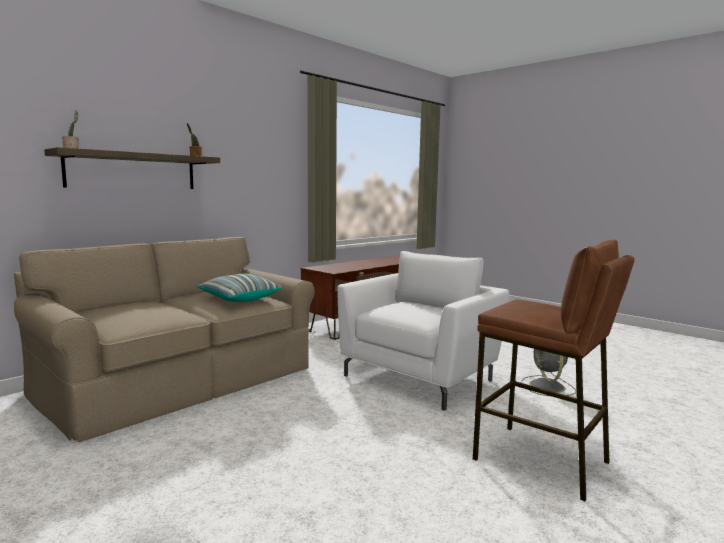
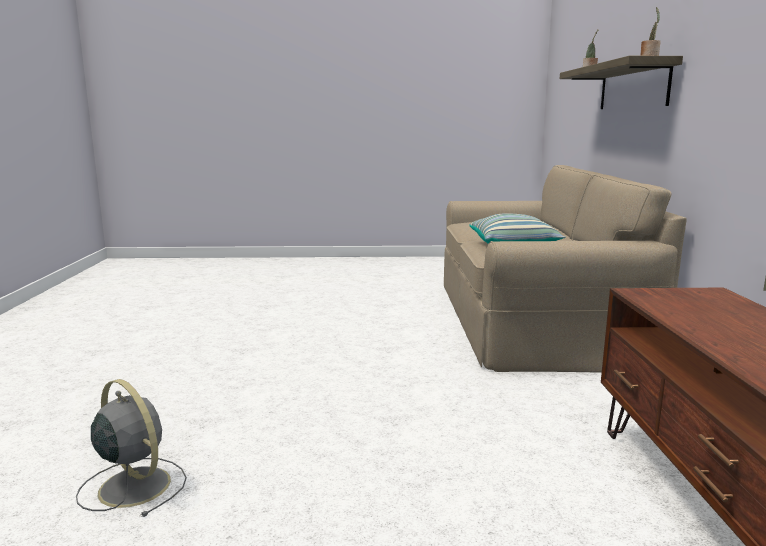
camera: 135 degrees right, 5 degrees up
white armchair [337,251,509,411] -> none
brown stool [473,239,635,501] -> none

